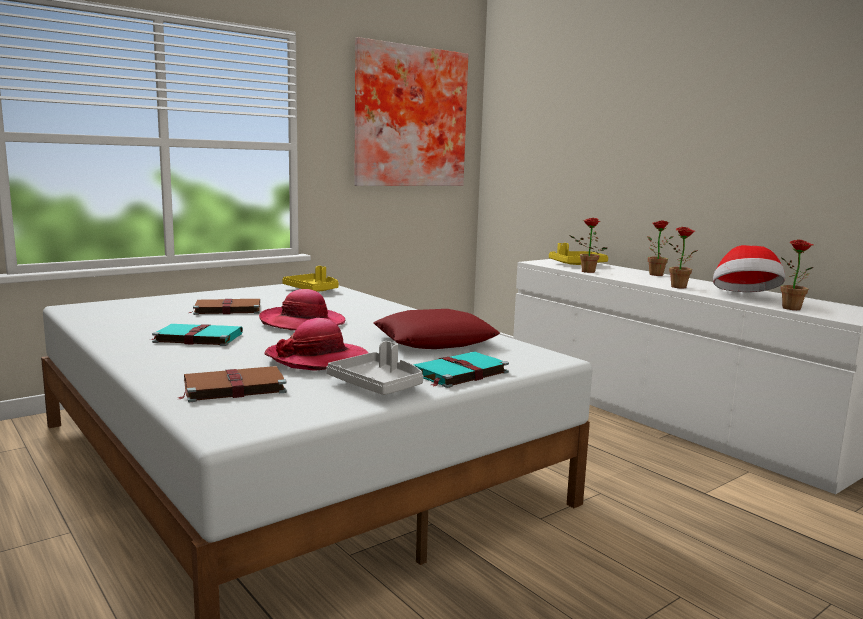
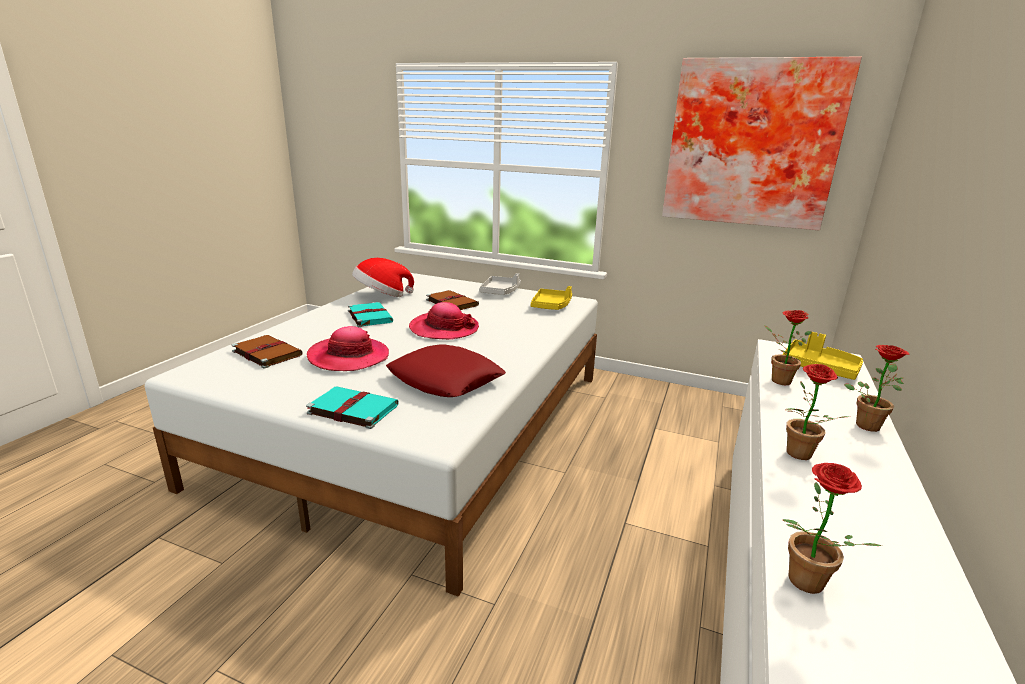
camera: 60 degrees right, 10 degrees up
grey tray [326,341,423,395] -> grey tray moved to [479,273,521,295]
hat [713,245,785,292] -> hat moved to [352,258,414,297]

